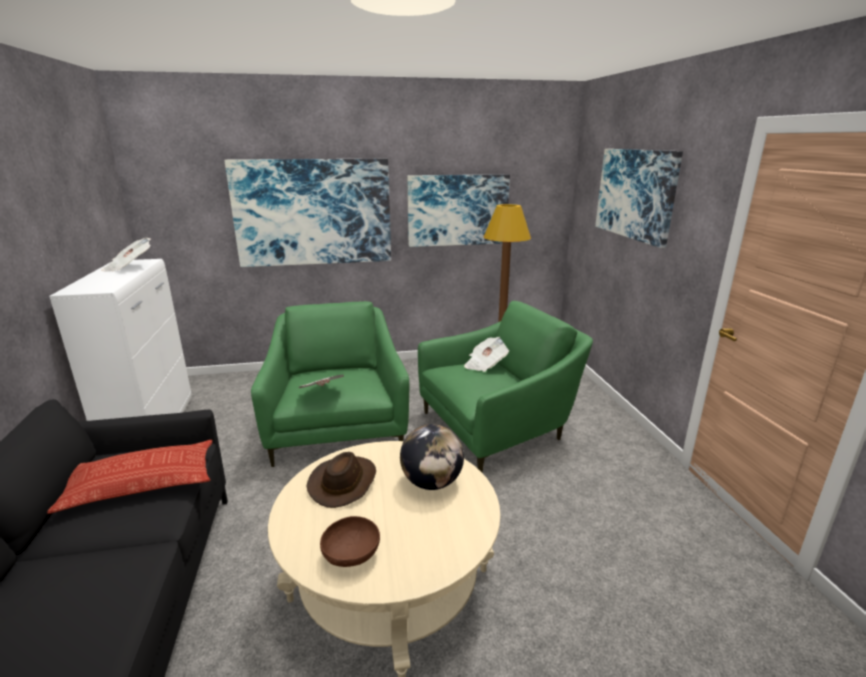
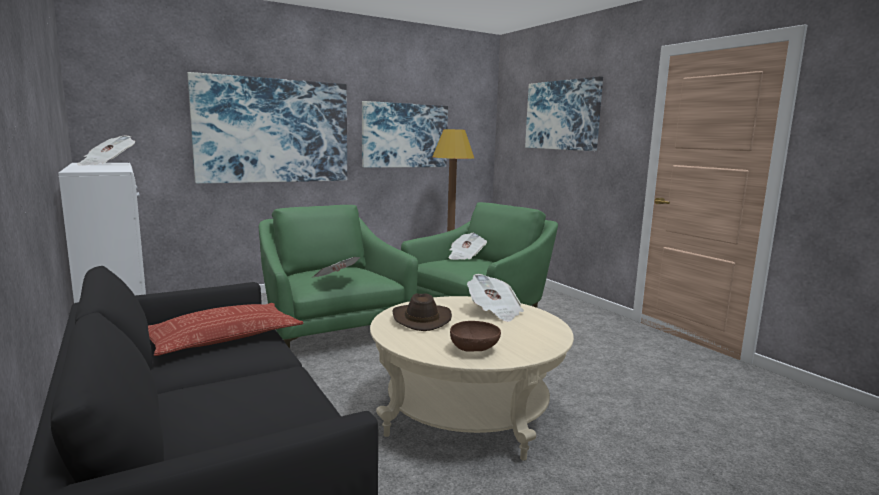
camera: 20 degrees left, 10 degrees down
globe [400,424,464,490] -> newspaper [467,274,524,322]

